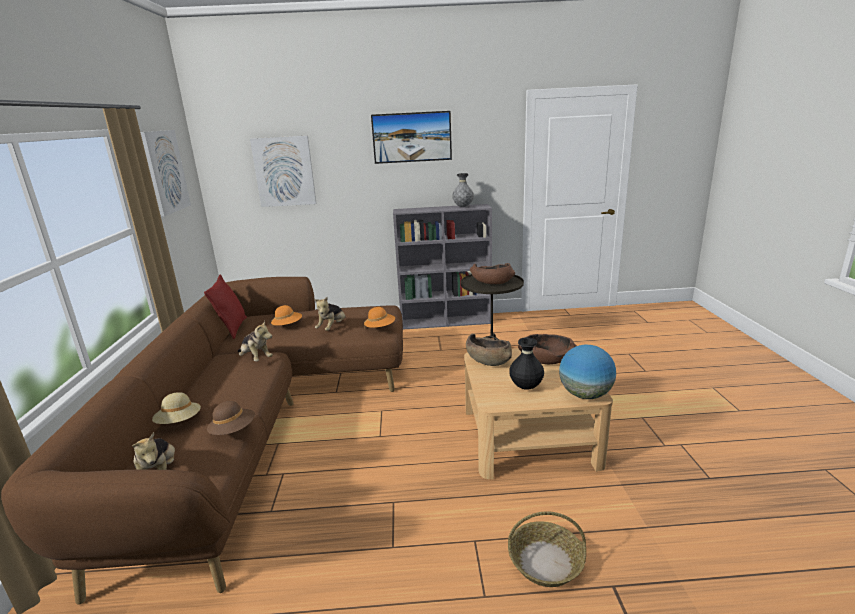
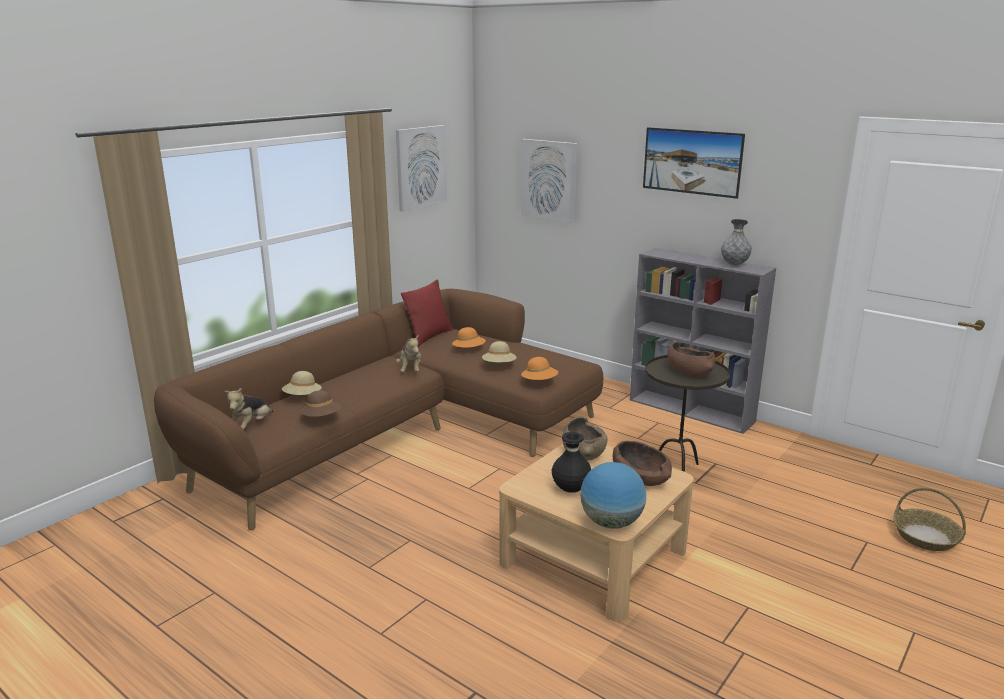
camera: 40 degrees right, 0 degrees up
plush toy [315,297,346,331] -> beige hat [482,341,517,363]
basket [508,511,586,587] -> basket moved to [894,488,966,551]

